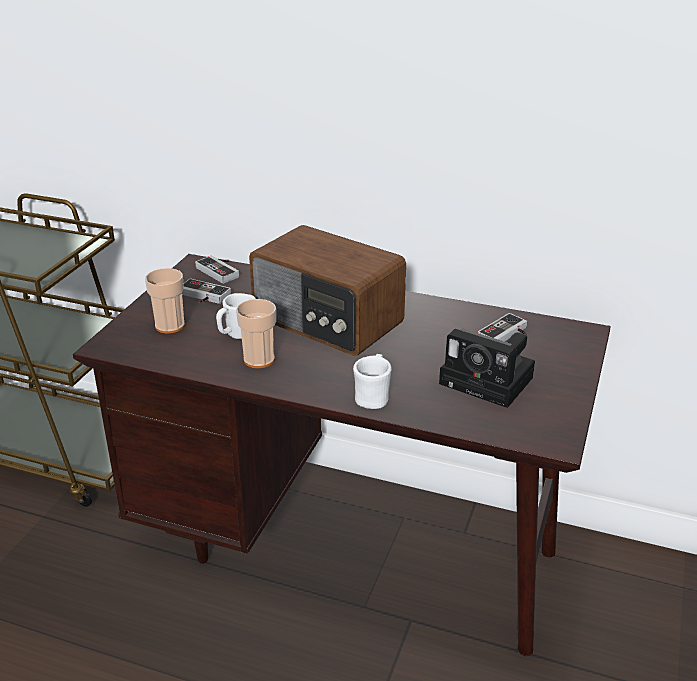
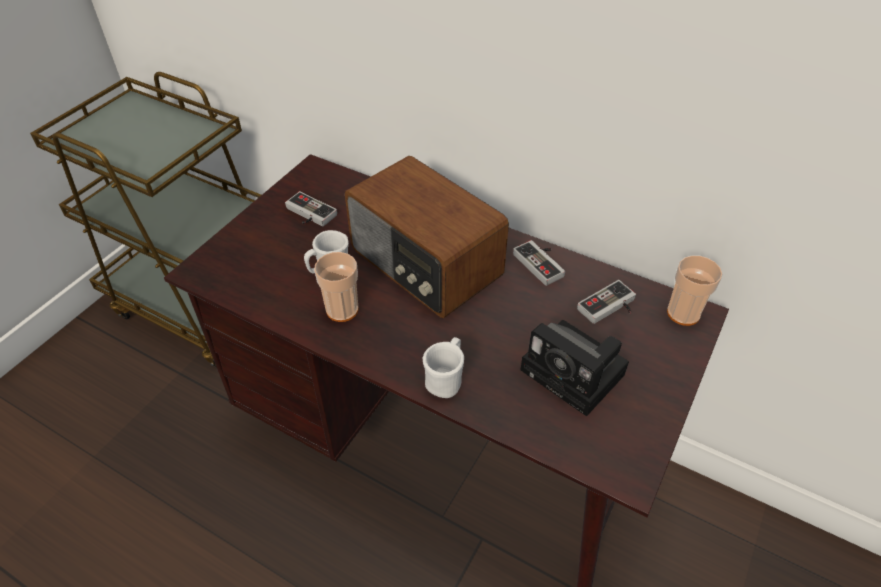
camera: 10 degrees right, 15 degrees up
cup [145,268,185,334] -> cup moved to [667,255,722,326]
game controller [195,256,239,284] -> game controller moved to [513,240,565,286]

